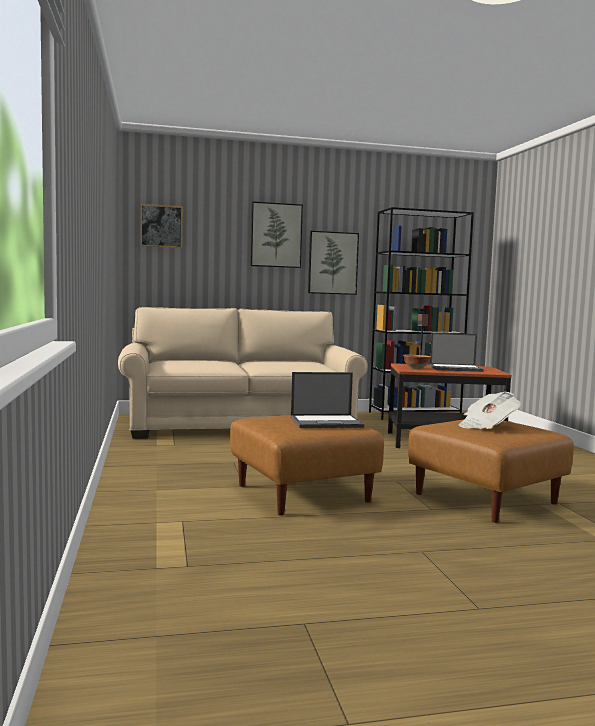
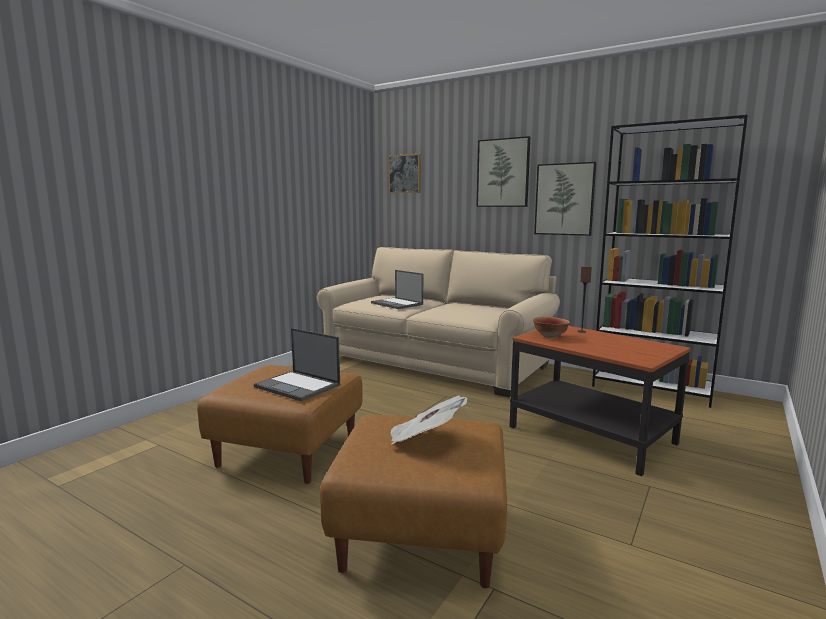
camera: 45 degrees right, 5 degrees up
laptop [430,333,484,372] -> laptop moved to [371,270,423,309]

